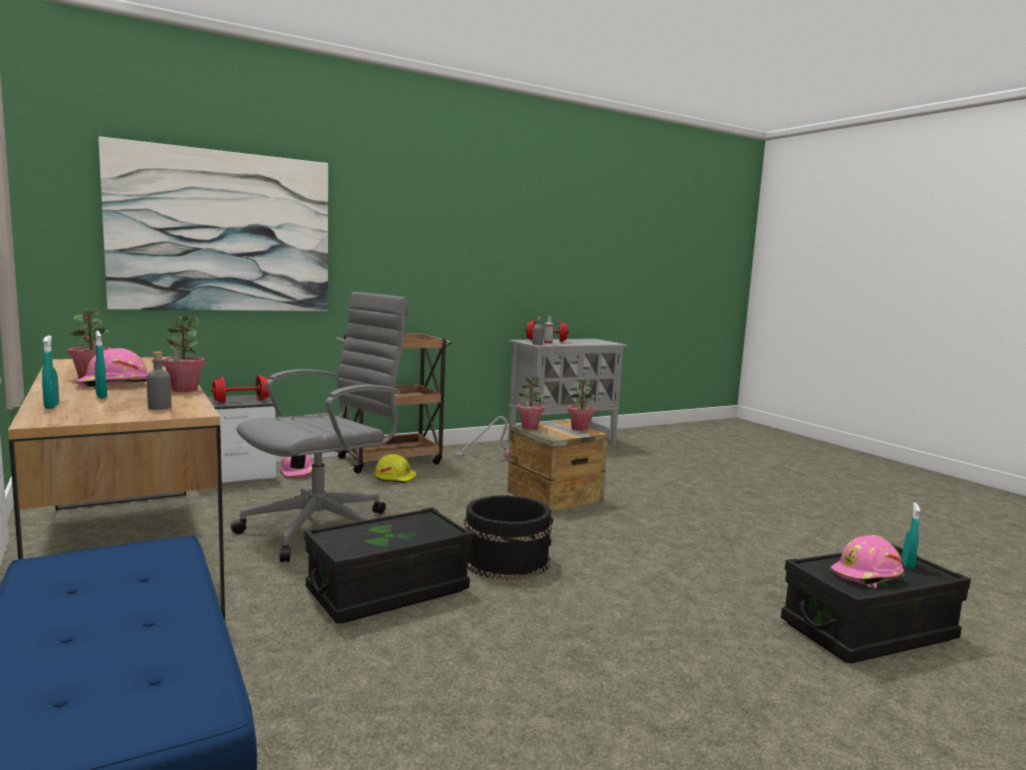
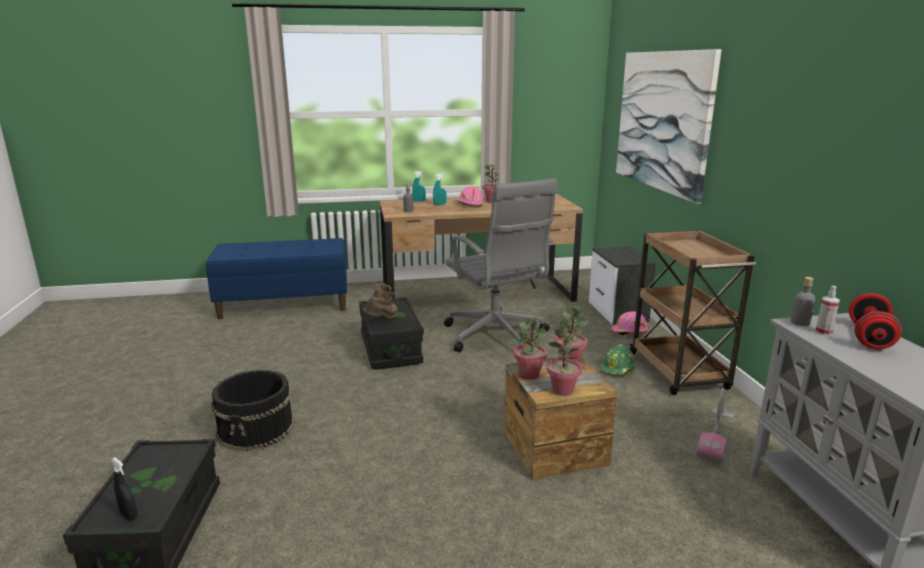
camera: 110 degrees right, 10 degrees up
potted plant [162,316,205,392] -> potted plant moved to [514,317,547,380]
red dumbbell [211,375,269,403] -> none
yellow hard hat [375,454,417,483] -> green hard hat [600,344,636,377]
black bucket [464,495,553,581] -> black bucket moved to [212,370,294,451]
pink hard hat [830,535,904,588] -> none
turquoise spray bottle [902,502,920,569] -> black spray bottle [111,457,137,520]
none -> brown boot [363,283,398,319]

